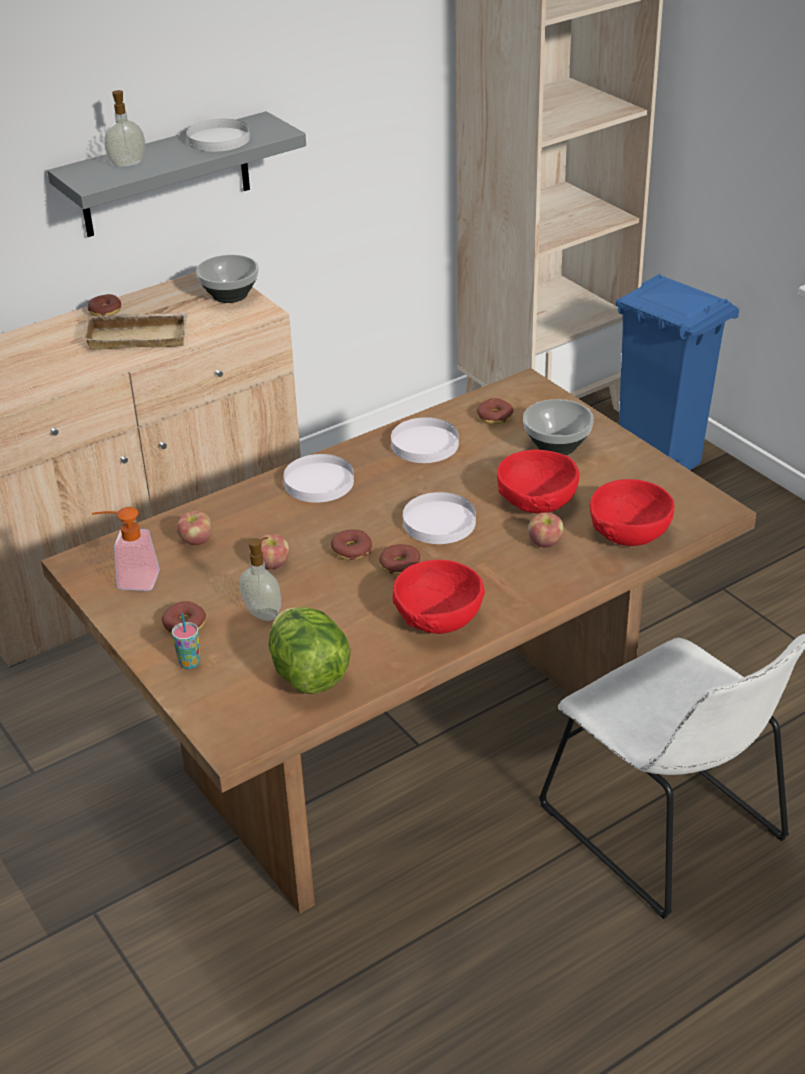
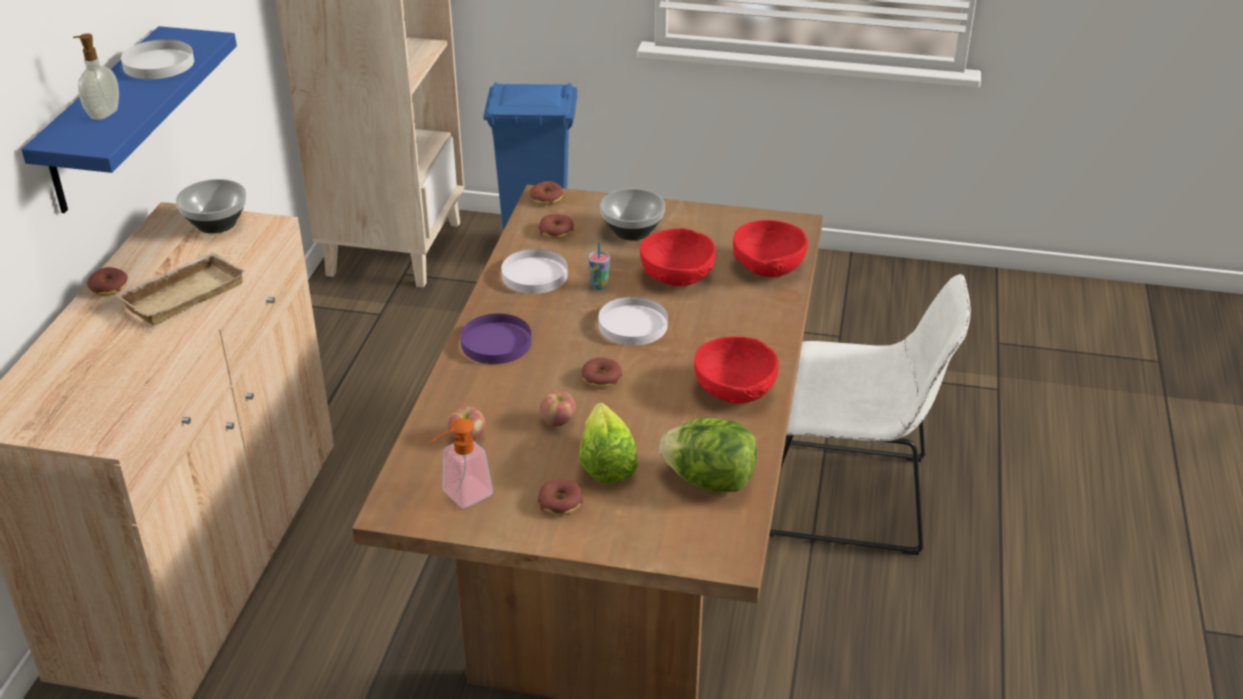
camera: 45 degrees left, 0 degrees up
grey shelf [47,111,306,237] -> blue shelf [21,26,237,213]
cup [172,613,200,669] -> cup moved to [588,241,610,290]
soap dispenser [240,537,281,621] -> lettuce [579,403,638,484]
white plate [283,454,354,503] -> purple plate [460,314,532,364]
donut [379,544,420,575] -> donut moved to [530,181,564,205]
apple [528,513,564,548] -> none

